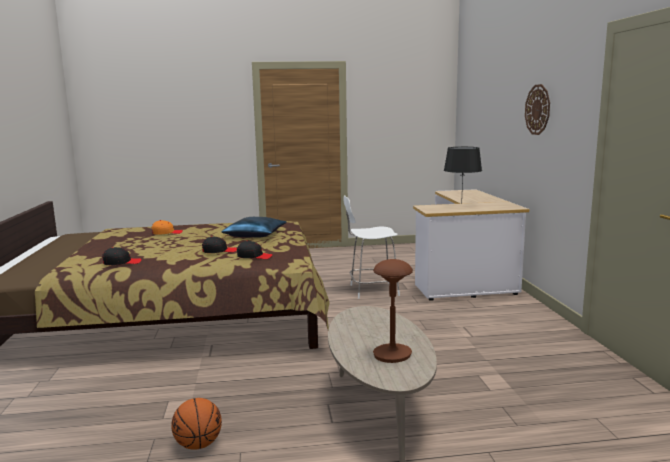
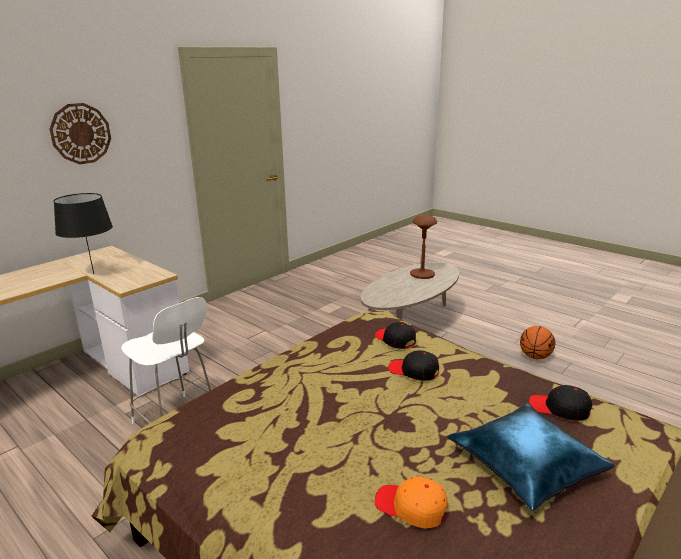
camera: 130 degrees left, 10 degrees up
blue pillow [222,217,286,237] -> blue pillow moved to [447,403,615,511]

